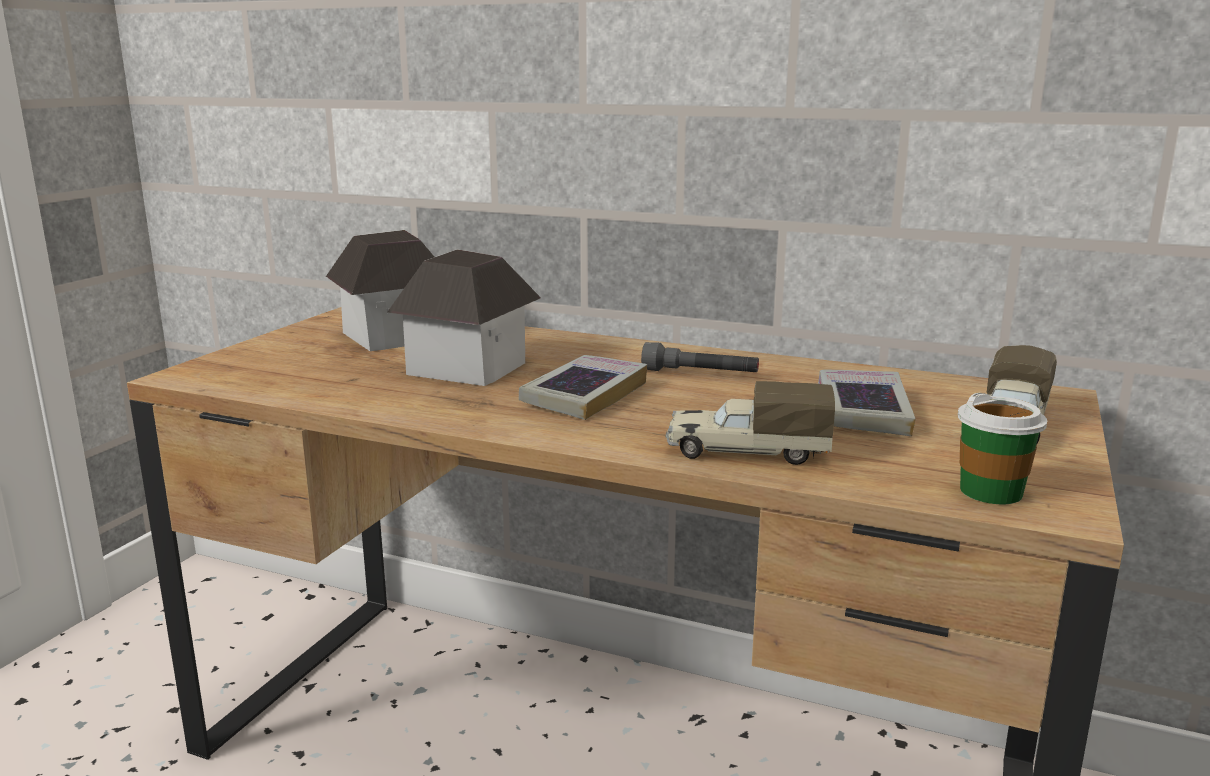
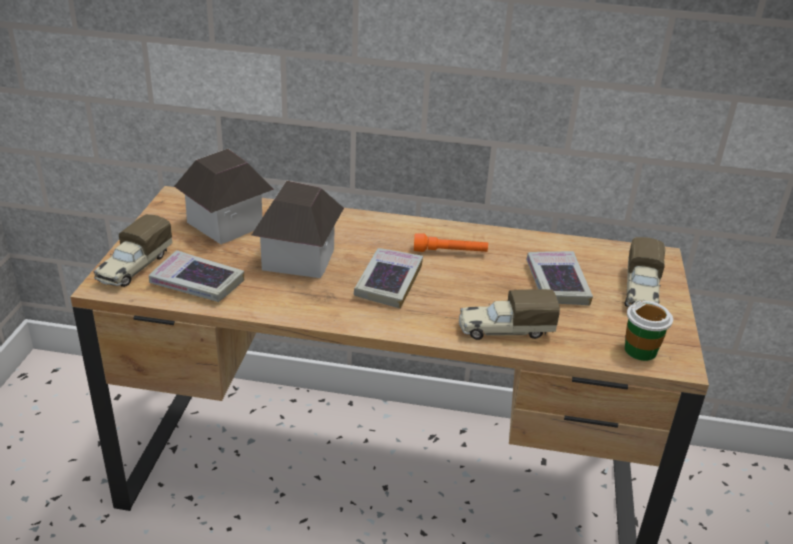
camera: 15 degrees left, 15 degrees up
grey flashlight [641,342,759,372] -> orange flashlight [414,233,488,252]
none -> toy truck [94,214,173,287]
none -> book [149,250,244,302]

